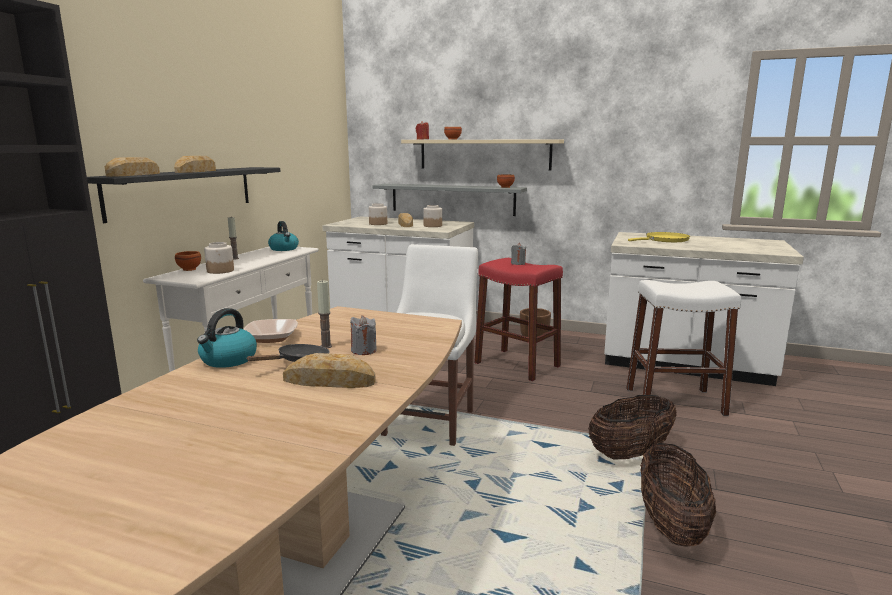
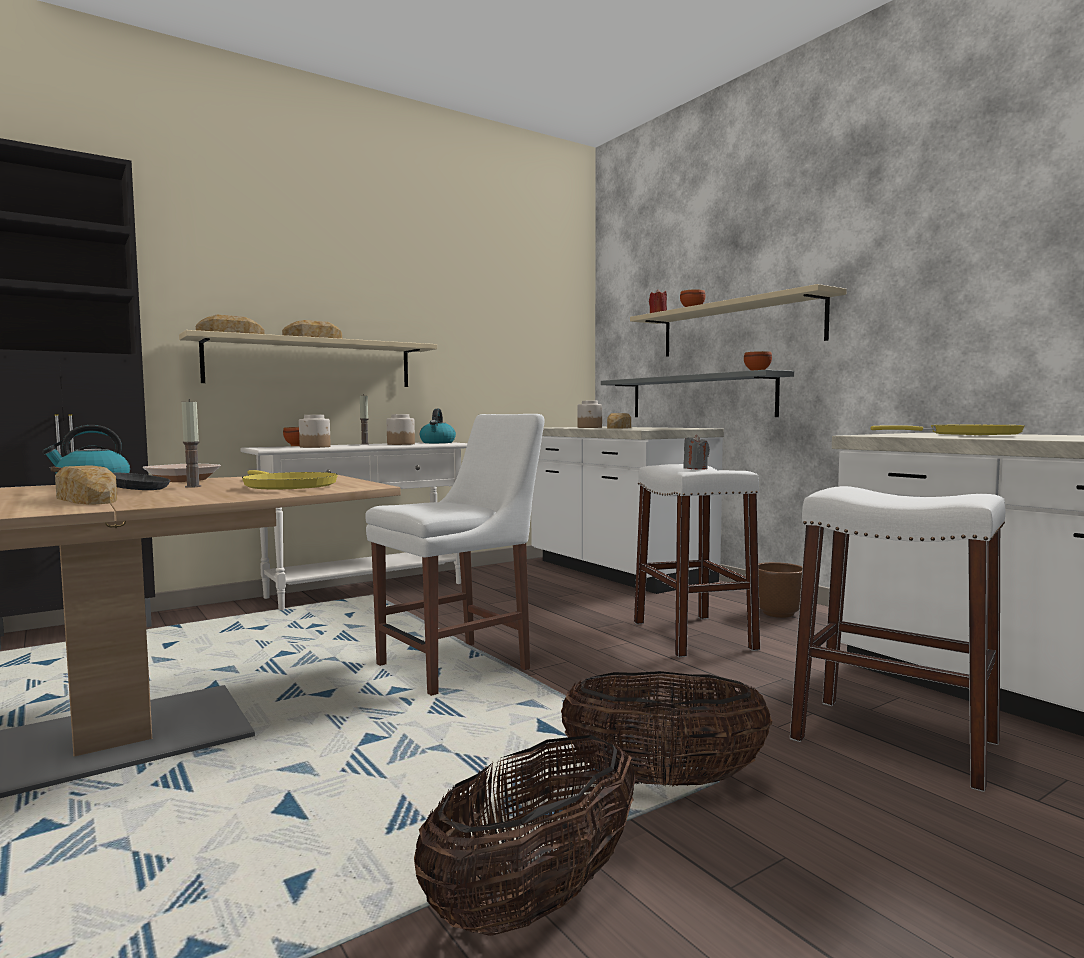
camera: 35 degrees right, 10 degrees down
black shelf [87,167,281,223] -> beige shelf [179,330,437,387]
grey candle [350,315,377,355] -> none
jar [423,205,442,227] -> jar moved to [387,414,415,445]
red stool [474,258,563,381] -> white stool [634,464,760,657]
none -> yellow frying pan [242,470,338,489]

